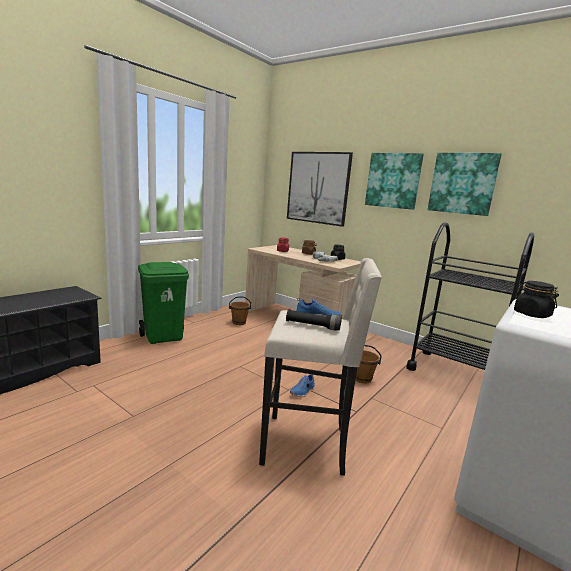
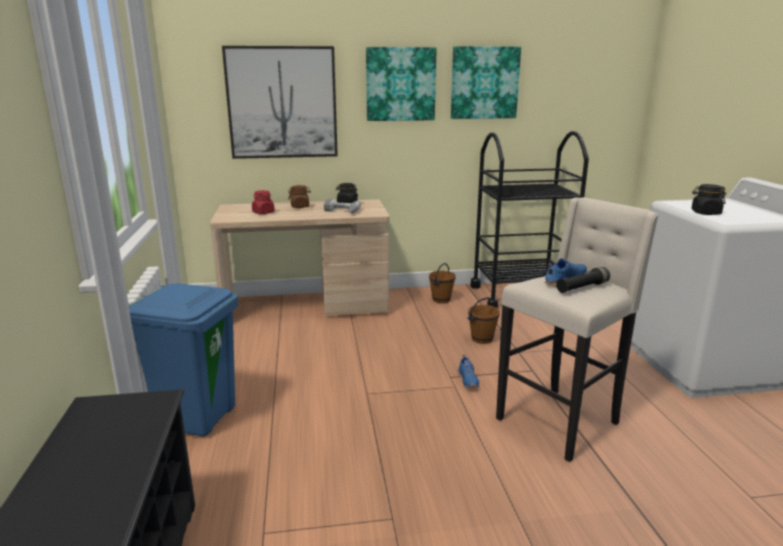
camera: 45 degrees left, 5 degrees up
green trash can [138,262,189,344] -> blue trash can [129,283,238,437]
brown bucket [229,297,251,325] -> brown bucket moved to [429,263,456,303]

